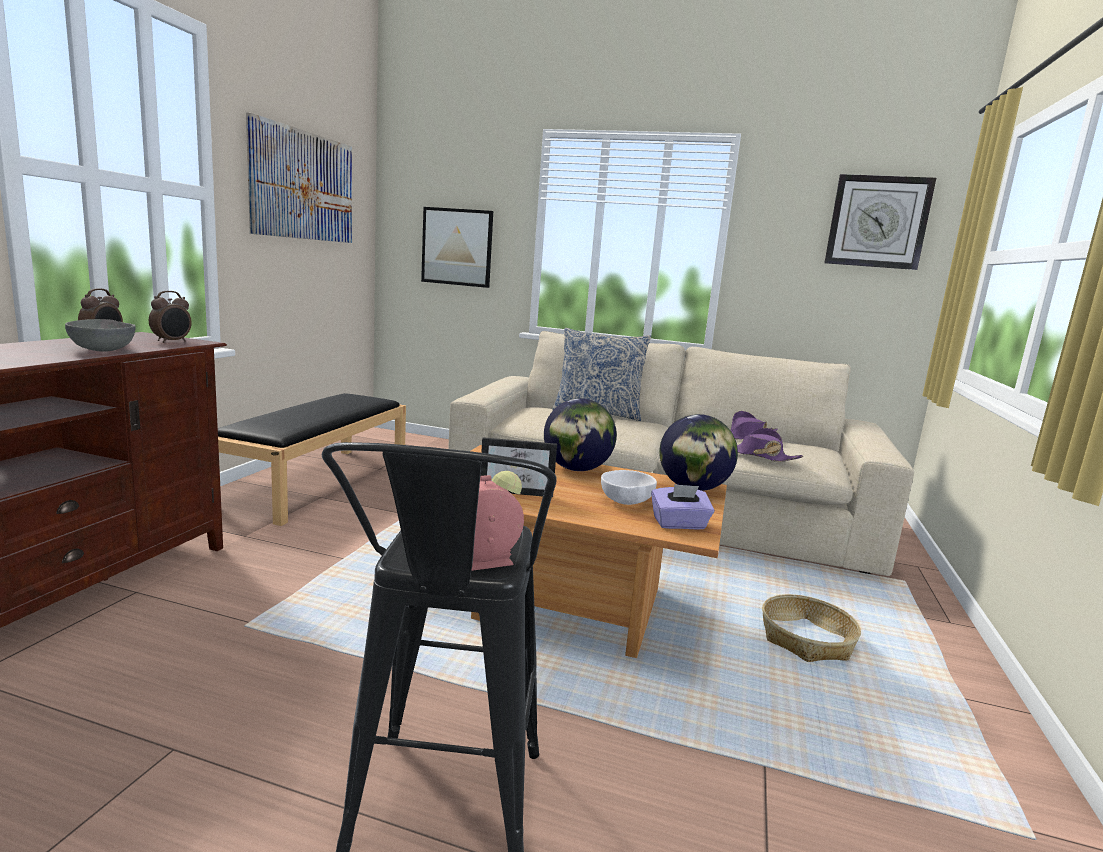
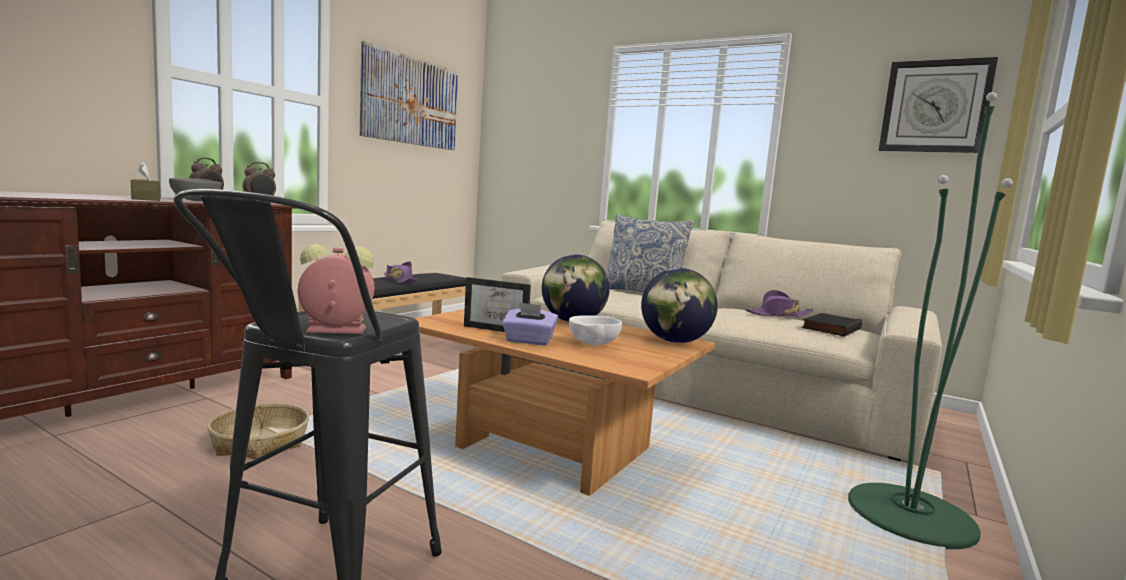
camera: 15 degrees right, 5 degrees down
picture [421,207,493,288] -> none
purple tissue box [651,484,714,530] -> purple tissue box moved to [502,302,558,345]
purple hat [737,428,803,462] -> purple hat moved to [384,261,417,283]
basket [762,594,861,662] -> basket moved to [208,403,309,459]
none -> brown tissue box [131,162,161,201]
none -> black book [802,313,862,337]
none -> green floor lamp [848,92,1013,549]

